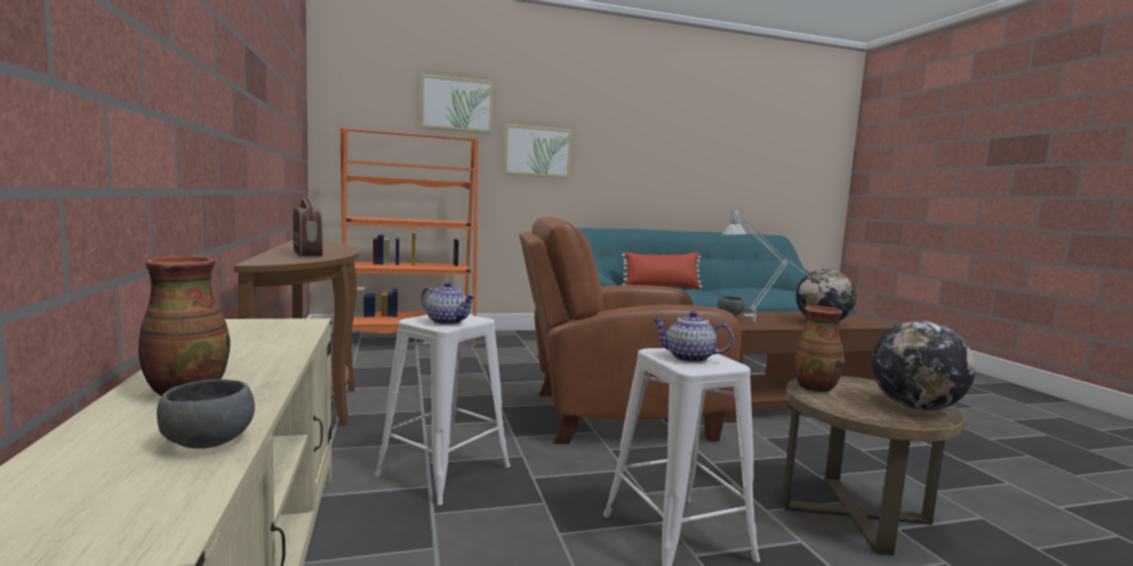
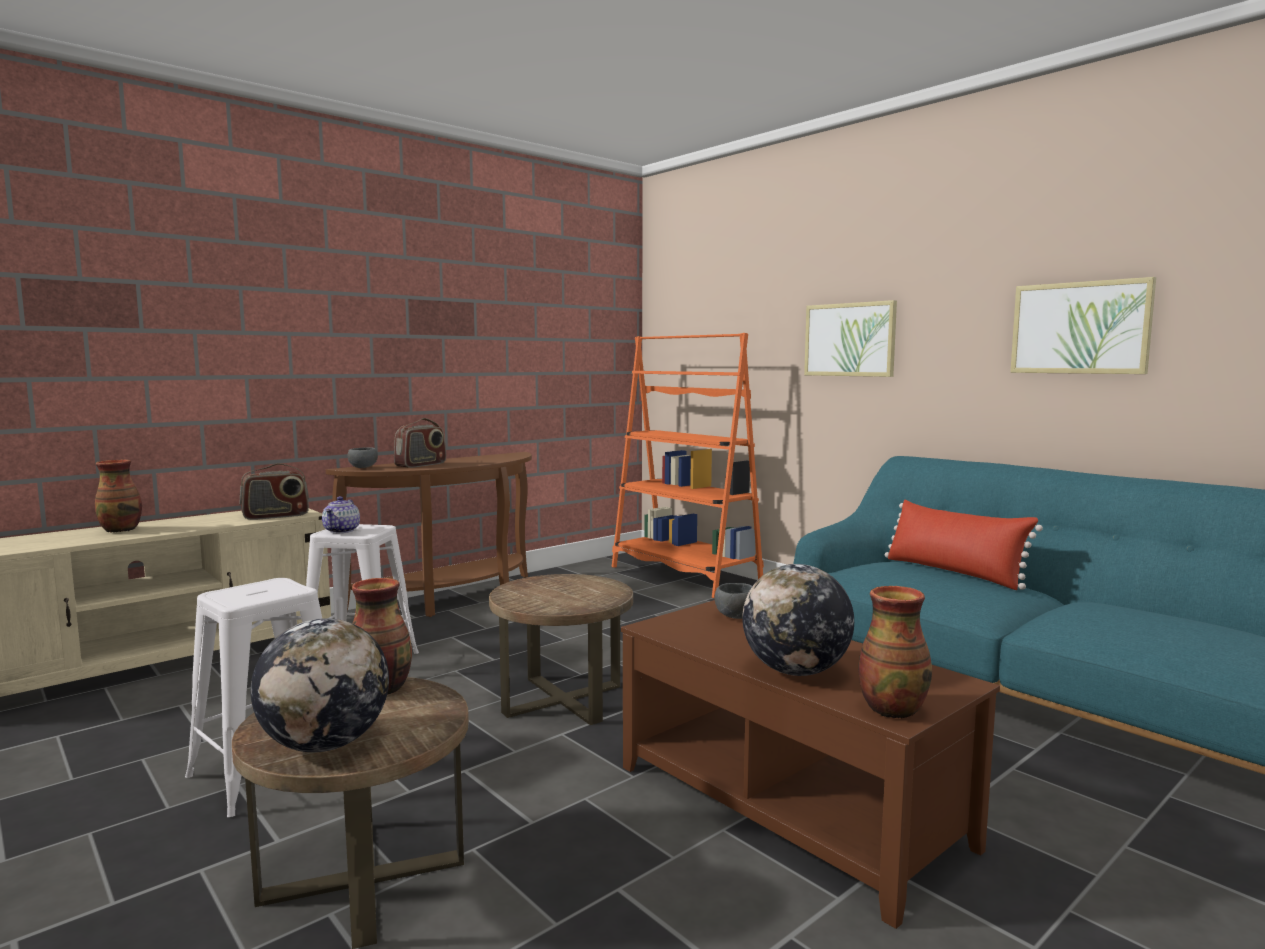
camera: 65 degrees right, 0 degrees up
grey bowl [157,379,255,449] -> grey bowl moved to [347,448,378,468]
picture [420,74,494,134] -> picture moved to [1010,277,1156,374]
brown armchair [519,217,741,444] -> brown side table [489,574,633,725]
teapot [653,311,734,363] -> none
grey table lamp [723,208,811,322] -> none
none -> radio [240,463,309,520]
none -> vase [858,586,932,718]

